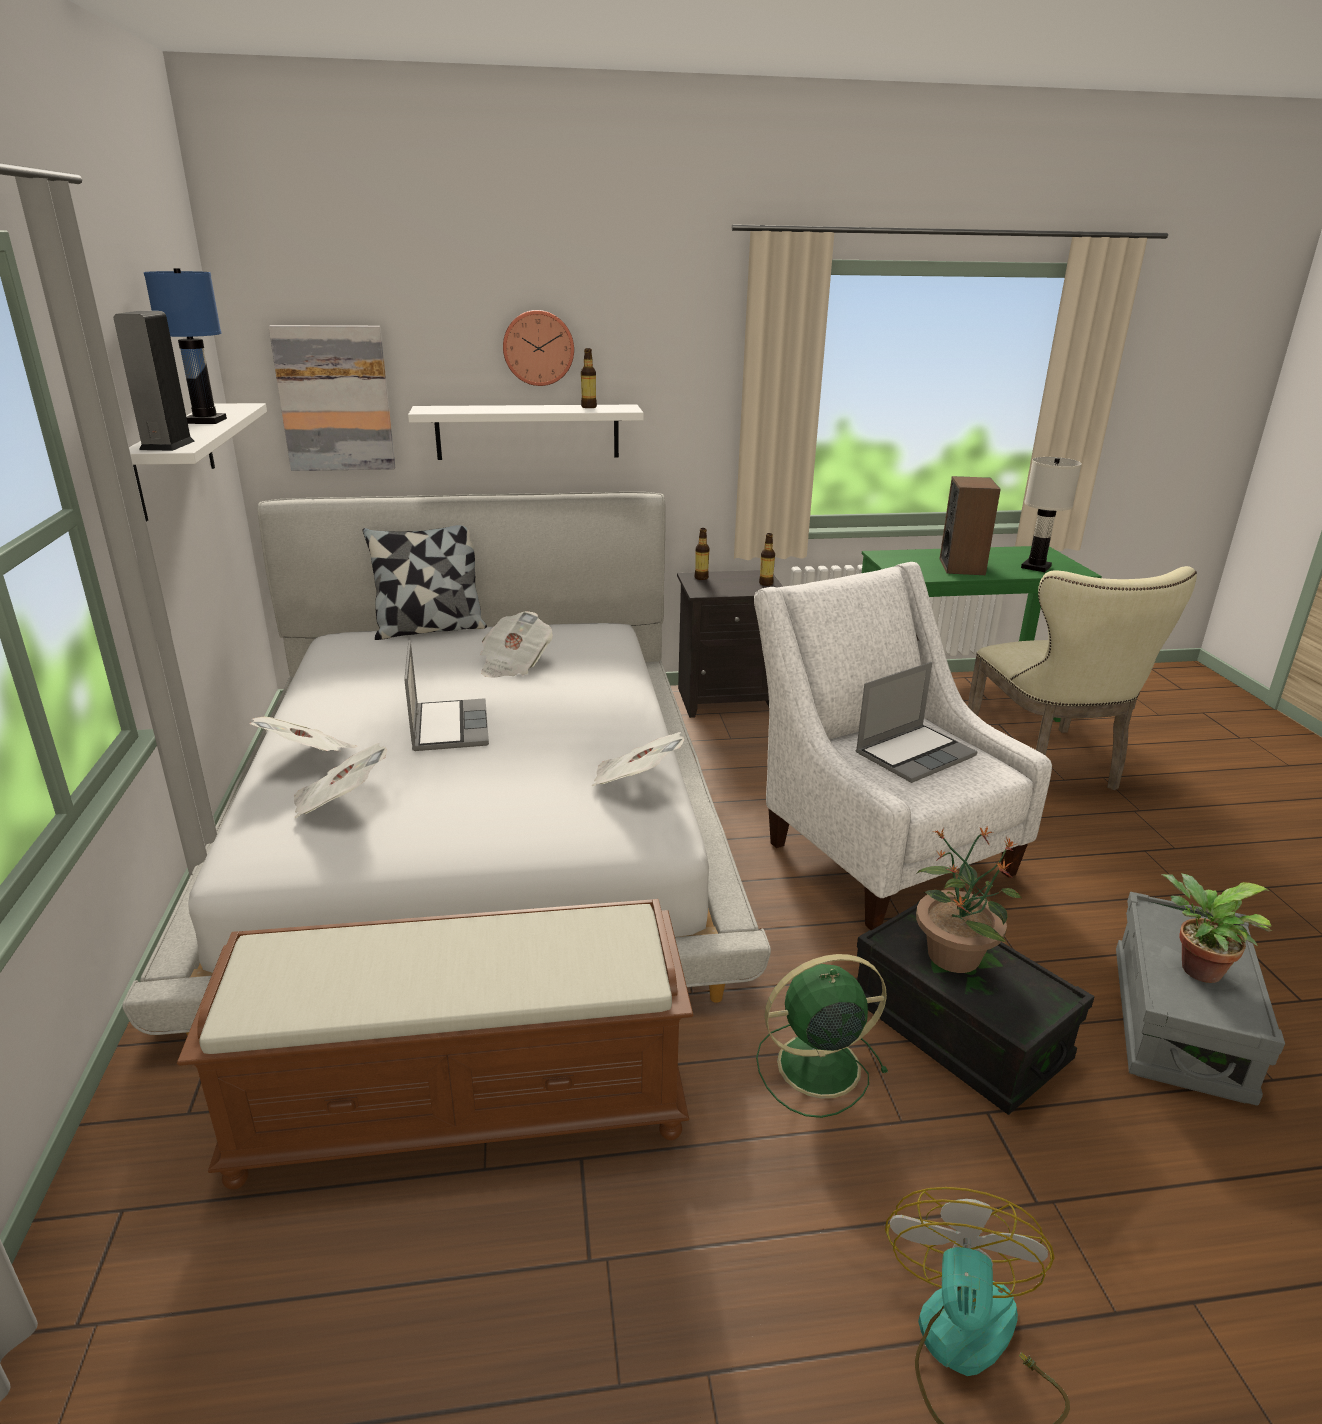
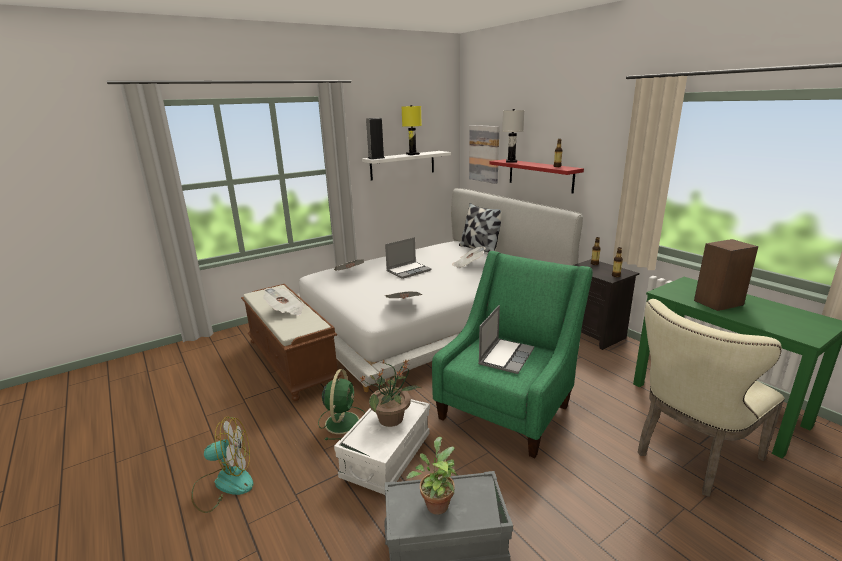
camera: 65 degrees right, 5 degrees down
blue table lamp [144,268,227,424] -> yellow table lamp [401,105,422,155]
newspaper [249,717,357,751] -> newspaper moved to [263,288,305,316]
white shelf [408,405,644,460] -> red shelf [490,159,584,193]
wall clock [503,310,574,386] -> none
white armchair [754,562,1052,930] -> green armchair [432,251,593,458]
green fan [756,954,888,1118] -> green fan turned 45 degrees clockwise [318,369,365,440]
laptop [856,662,978,783] -> laptop turned 90 degrees counterclockwise [478,305,534,374]
black storage box [857,901,1094,1115] -> white storage box [334,399,430,495]
white table lamp [1021,457,1082,572] -> white table lamp moved to [502,109,524,163]

